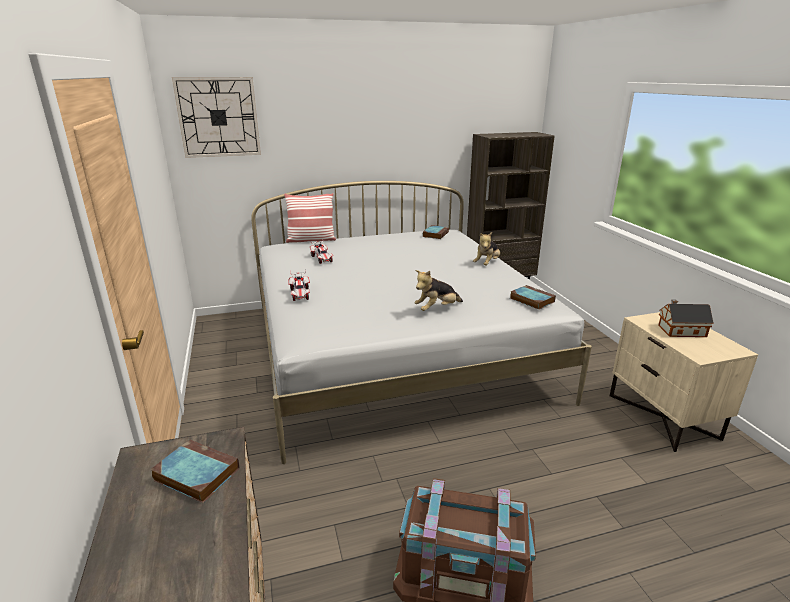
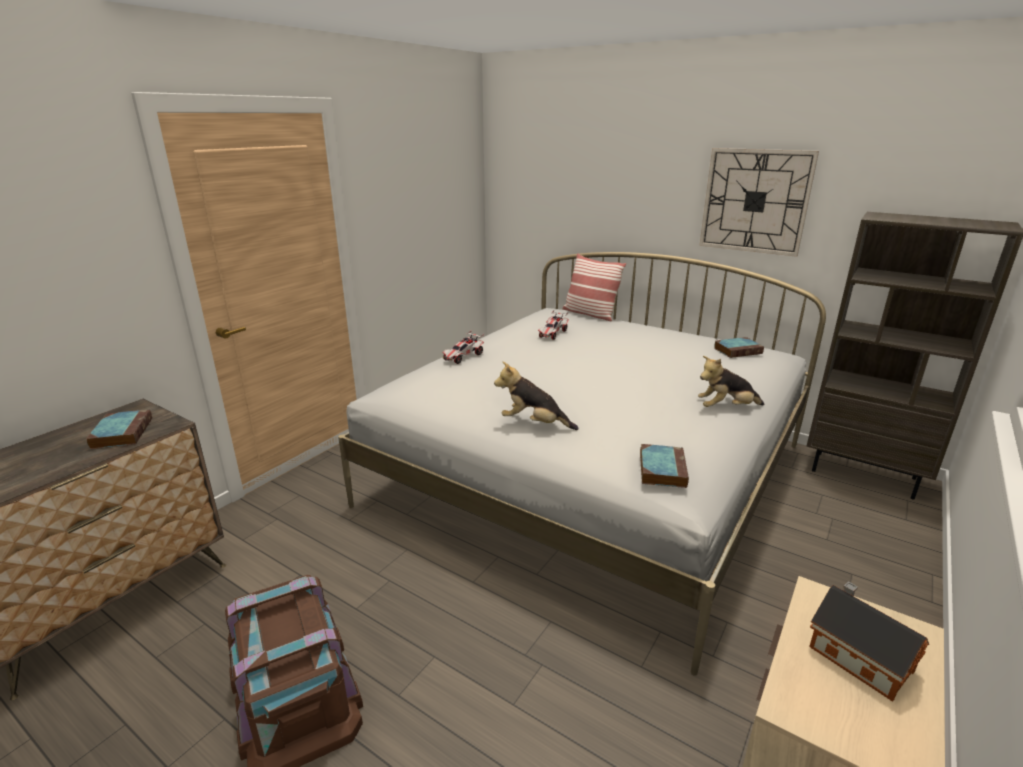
camera: 50 degrees right, 0 degrees up
wall clock [172,77,261,158] -> wall clock moved to [699,148,819,257]

